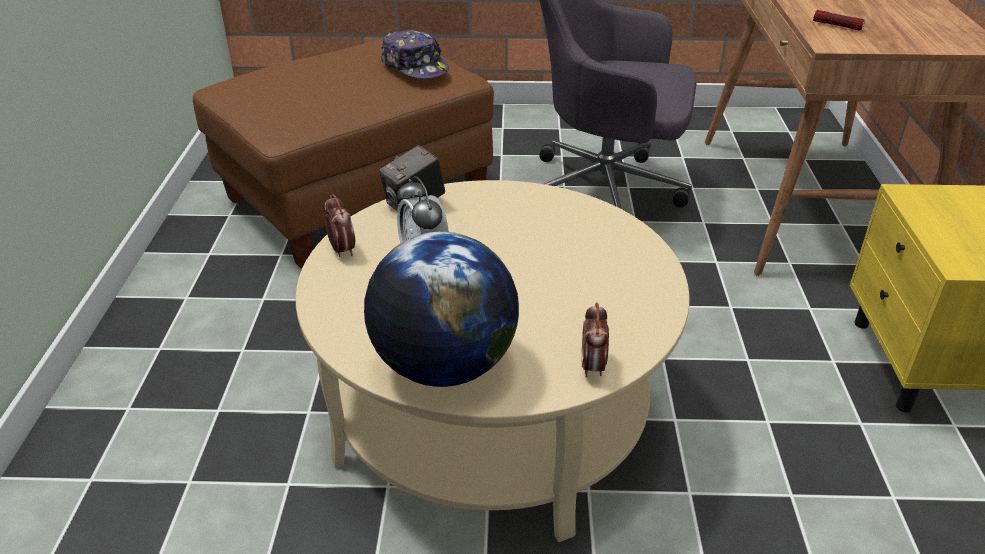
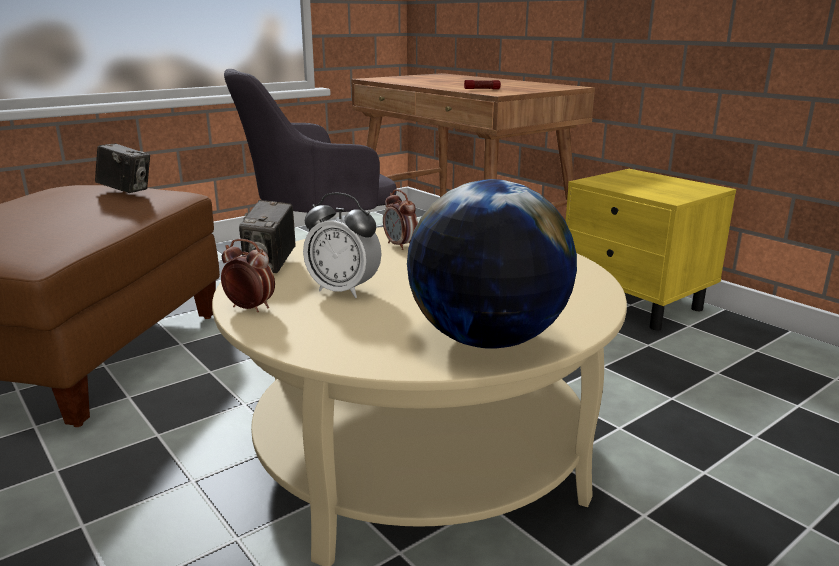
camera: 40 degrees left, 15 degrees down
cap [381,29,449,79] -> camera [95,143,150,193]
alarm clock [582,302,609,377] -> alarm clock moved to [383,189,418,250]

